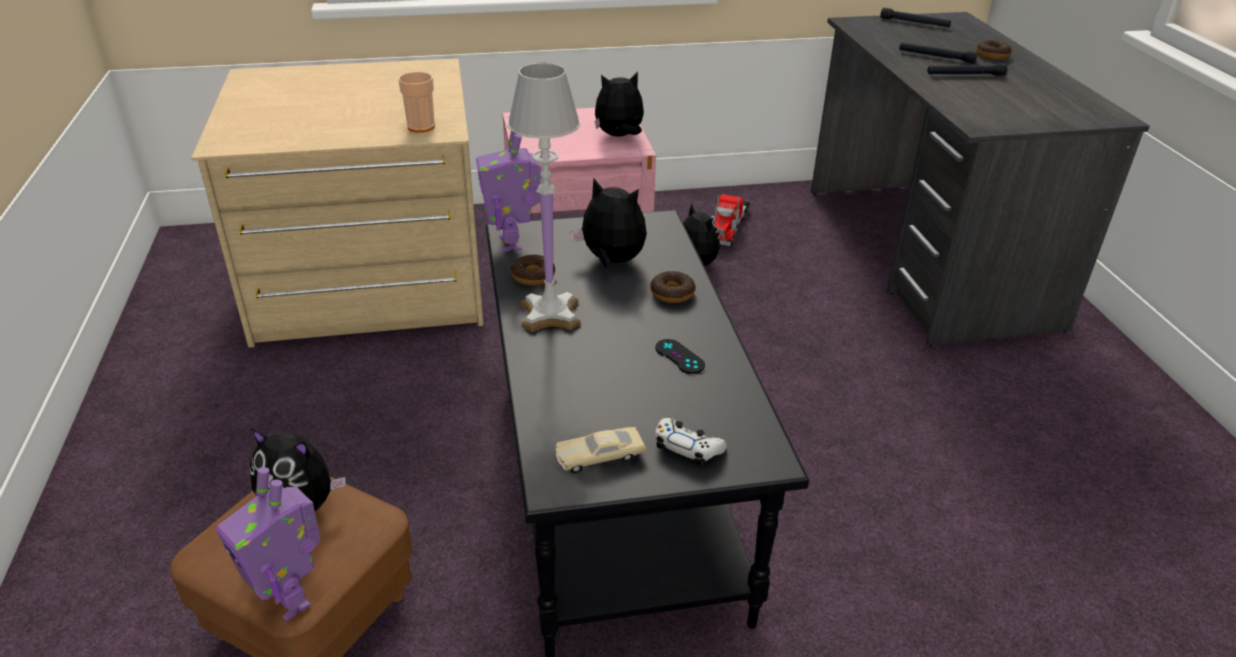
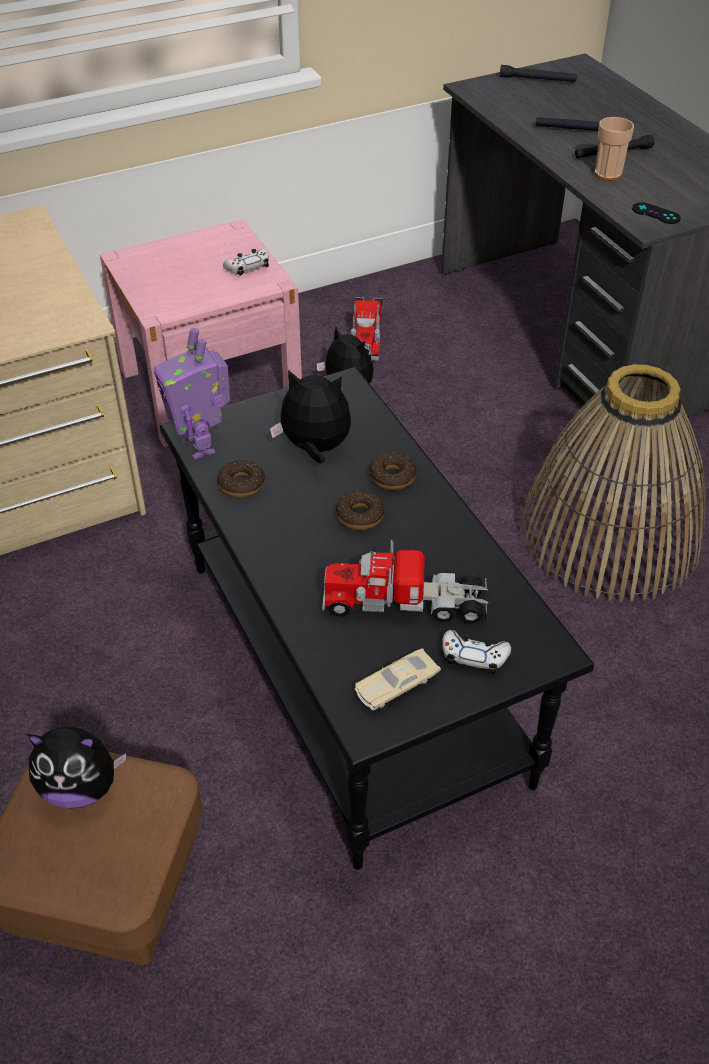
camera: 15 degrees left, 10 degrees up
toy robot [215,467,321,622] -> none
cup [398,72,435,133] -> cup moved to [595,117,634,180]
white table lamp [508,63,580,332] -> none
plush toy [595,72,644,136] -> white game controller [223,249,269,276]
black game controller [655,339,705,374] -> black game controller moved to [632,202,681,224]
donut [976,40,1011,60] -> donut moved to [336,490,385,530]
none -> toy truck [322,540,488,624]
none -> basket [520,364,706,603]

